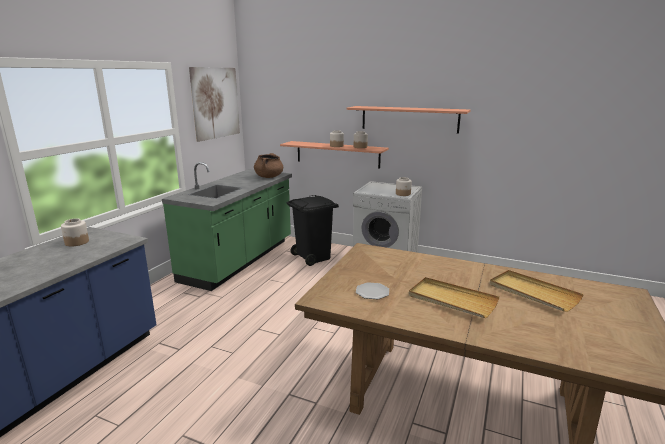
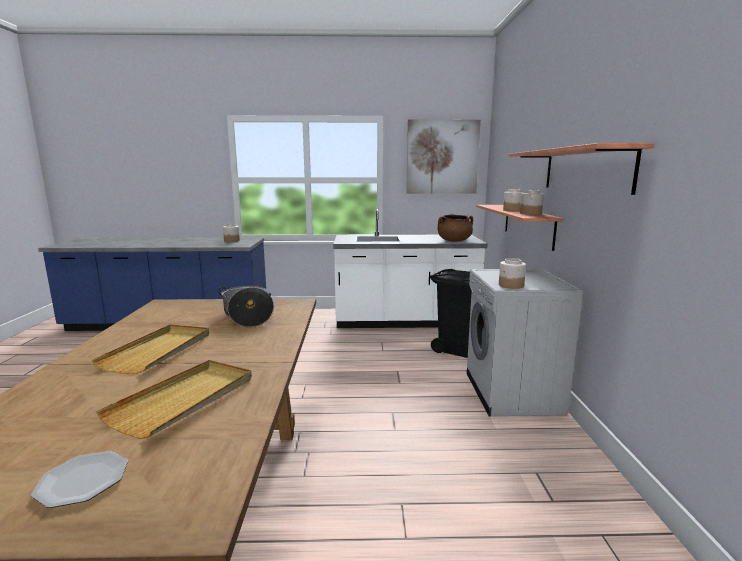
camera: 65 degrees right, 5 degrees down
green counter [162,162,292,291] -> white counter [333,209,487,328]
plate [356,282,389,299] -> plate moved to [31,451,128,508]
none -> cooking pot [218,286,274,327]

